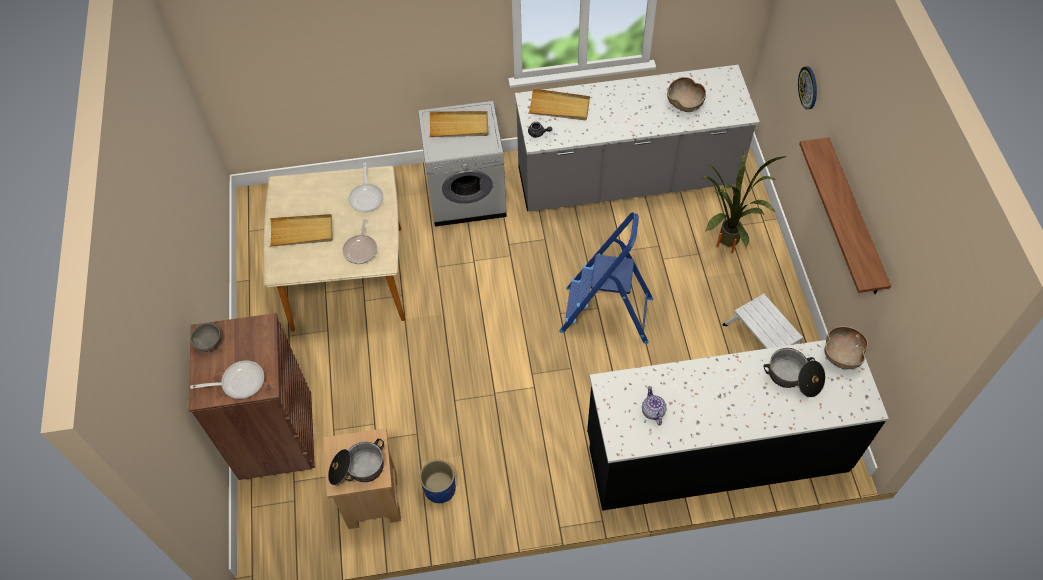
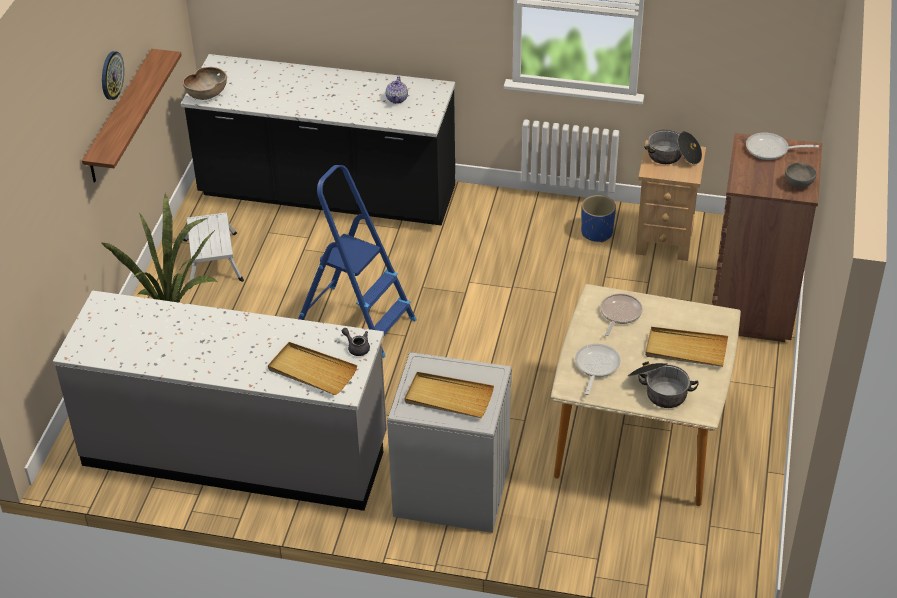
camera: 160 degrees left, 15 degrees down
brown bowl [667,77,706,112] -> none
cooking pot [763,348,825,397] -> cooking pot moved to [628,361,699,408]
wall clock [798,66,817,109] -> wall clock moved to [102,51,124,100]

